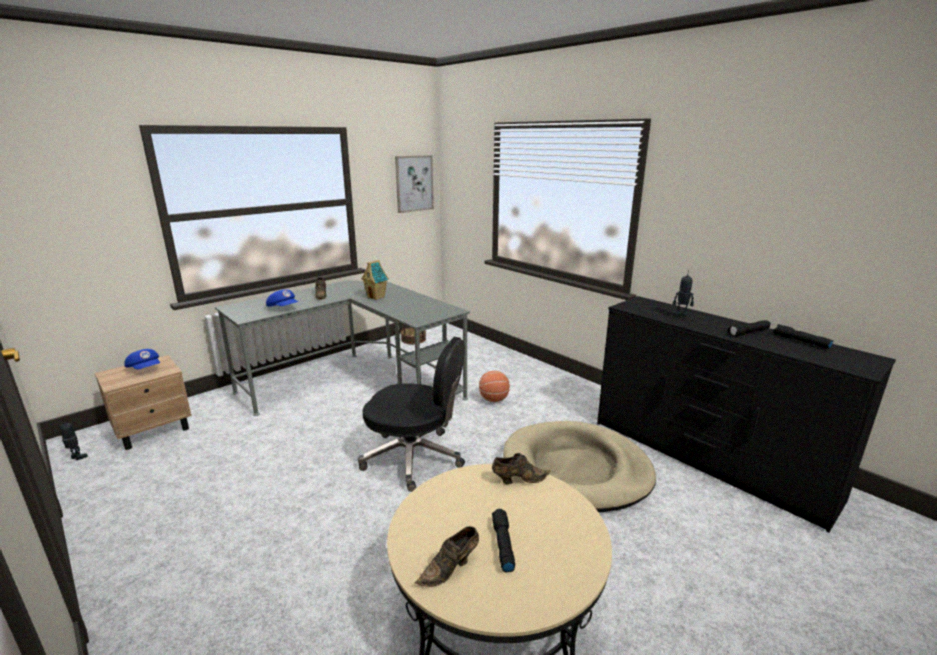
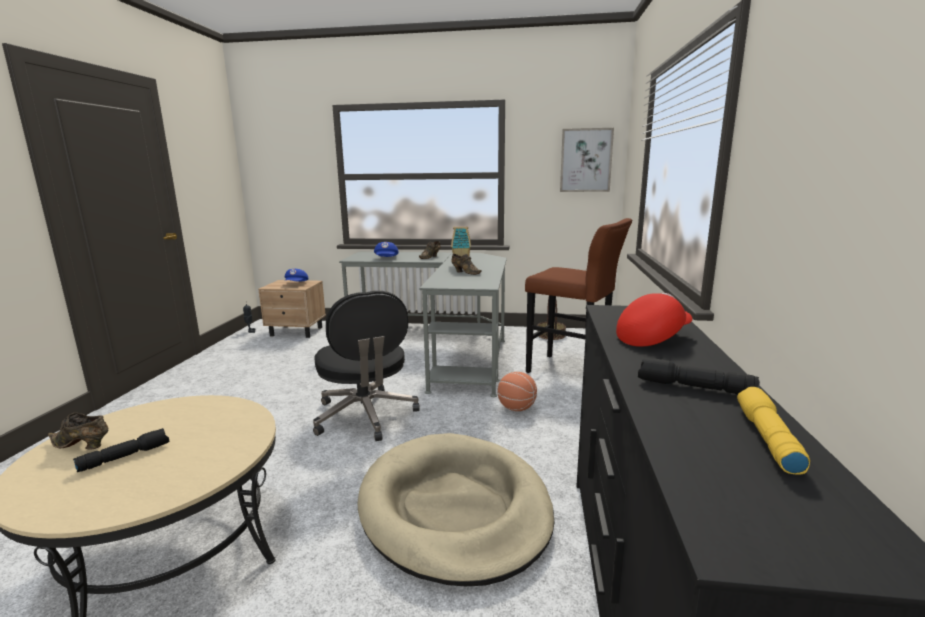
camera: 50 degrees right, 5 degrees down
brown shoe [492,453,550,484] -> brown shoe moved to [451,254,482,275]
toy robot [672,270,694,317] -> red cap [616,293,692,347]
black flashlight [773,324,833,349] -> yellow flashlight [737,387,810,475]
none -> brown stool [525,218,632,373]

